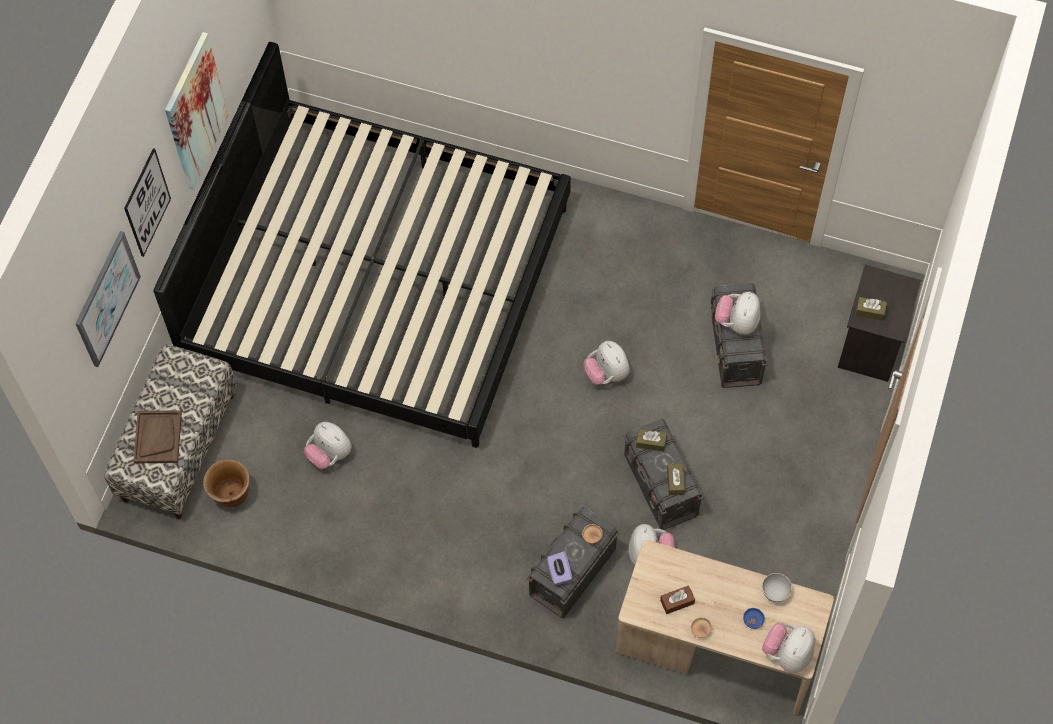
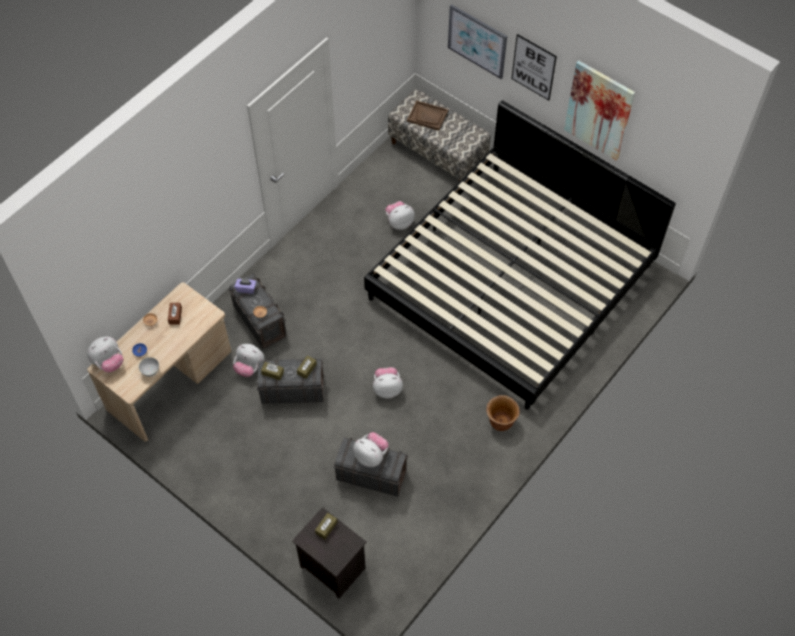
camera: 110 degrees right, 5 degrees down
brown planter [203,459,250,507] -> brown planter moved to [486,395,520,431]
plush toy [762,623,815,673] -> plush toy turned 90 degrees clockwise [87,336,123,372]

